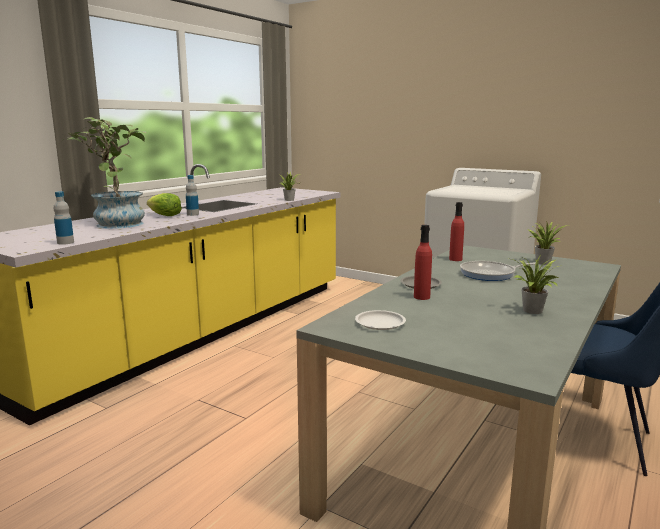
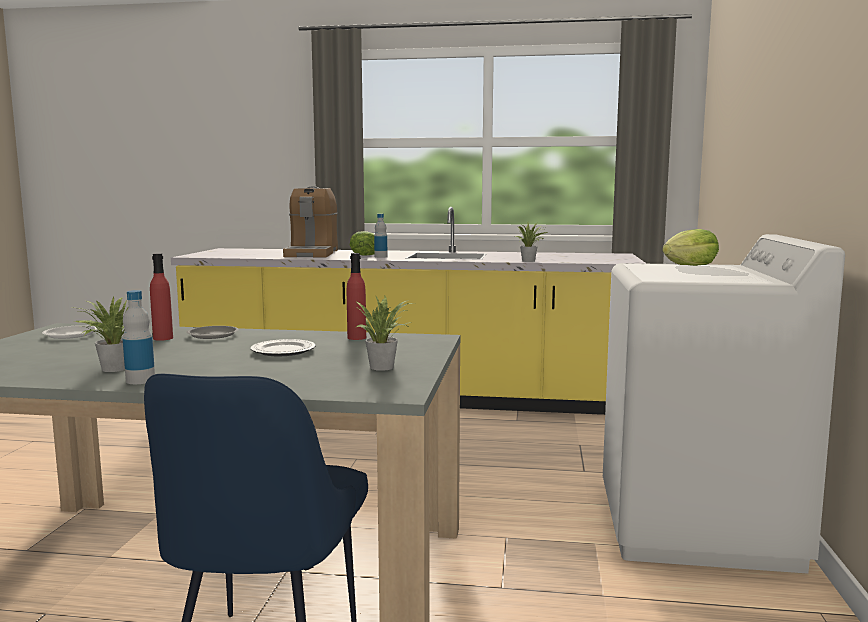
camera: 65 degrees right, 5 degrees down
bottle [53,191,74,245] -> bottle moved to [122,290,155,384]
potted plant [61,117,146,229] -> coffee machine [283,187,338,257]
frying pan [460,261,535,281] -> plate [251,339,316,356]
none -> lettuce [662,229,719,266]

